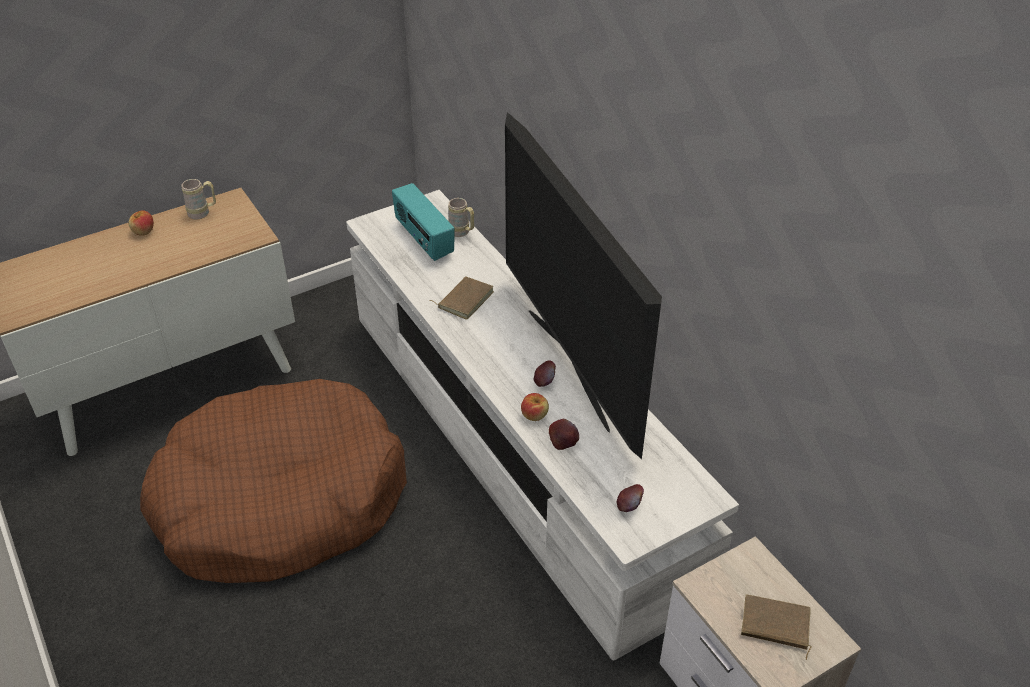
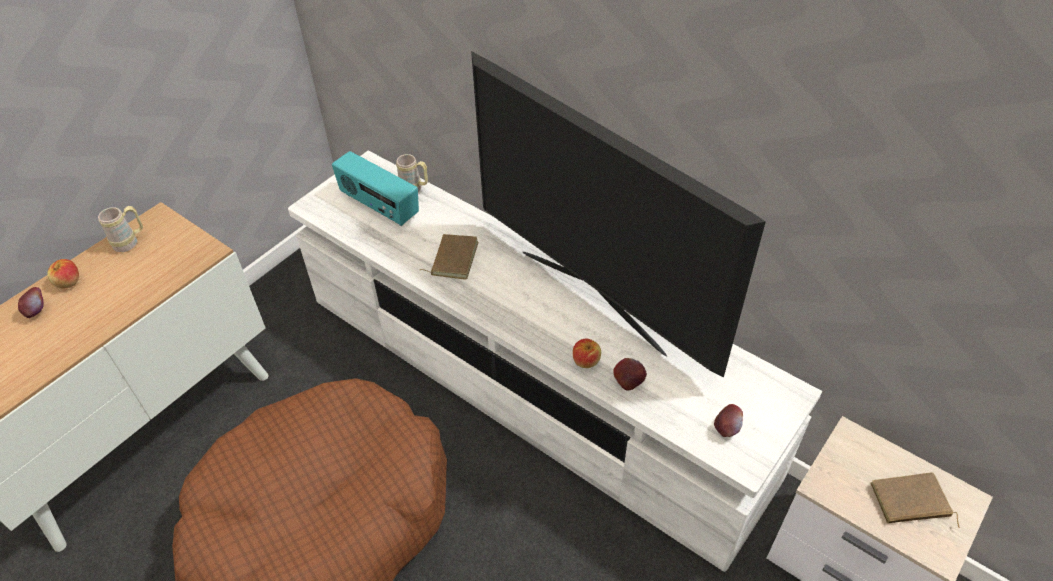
camera: 20 degrees left, 5 degrees up
apple [534,360,556,387] -> apple moved to [18,287,44,318]

